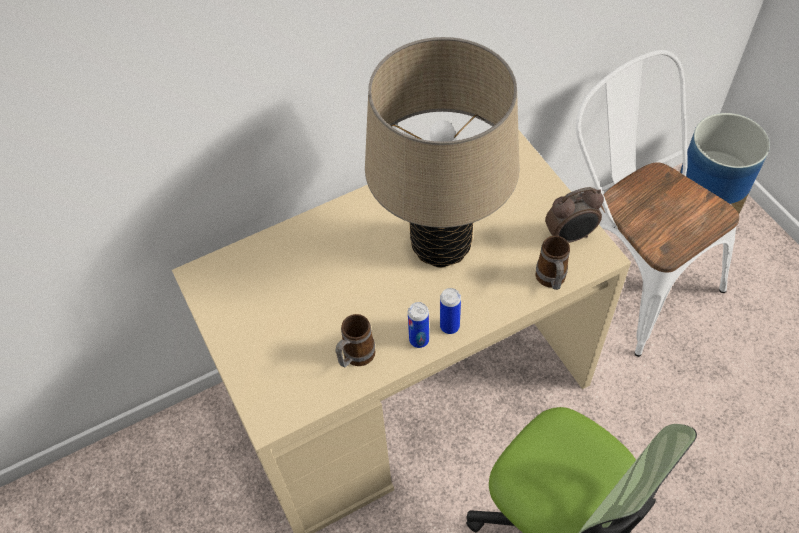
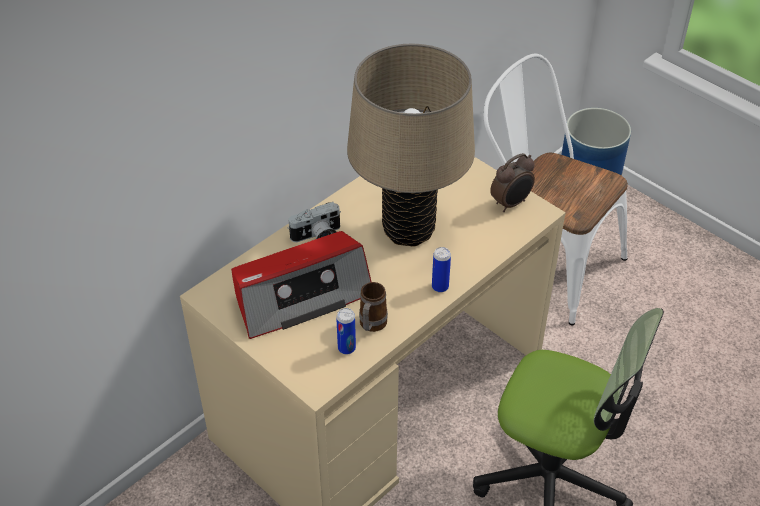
camera: 20 degrees left, 10 degrees down
can [408,302,429,348] -> can moved to [336,308,356,355]
mug [536,236,570,290] -> none
none -> radio [231,231,372,339]
none -> camera [288,202,341,242]

